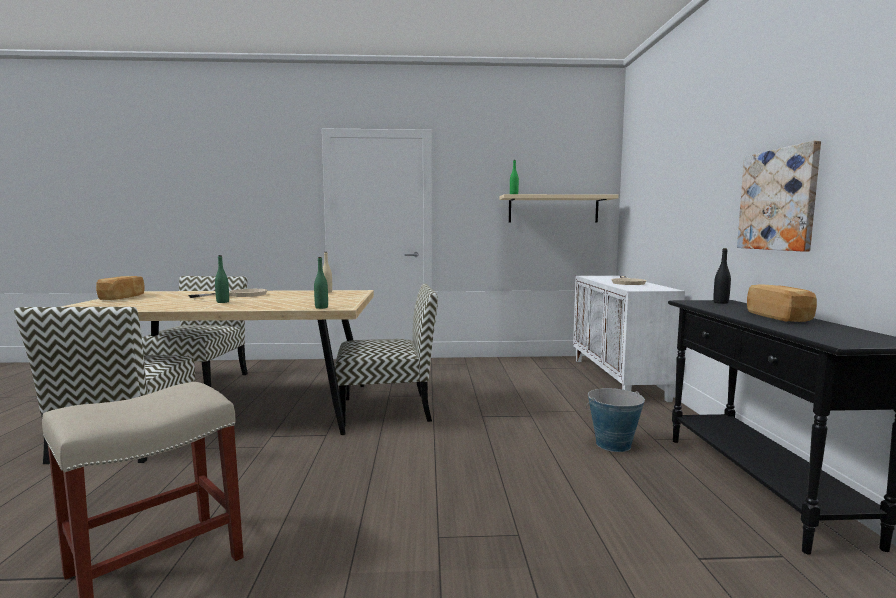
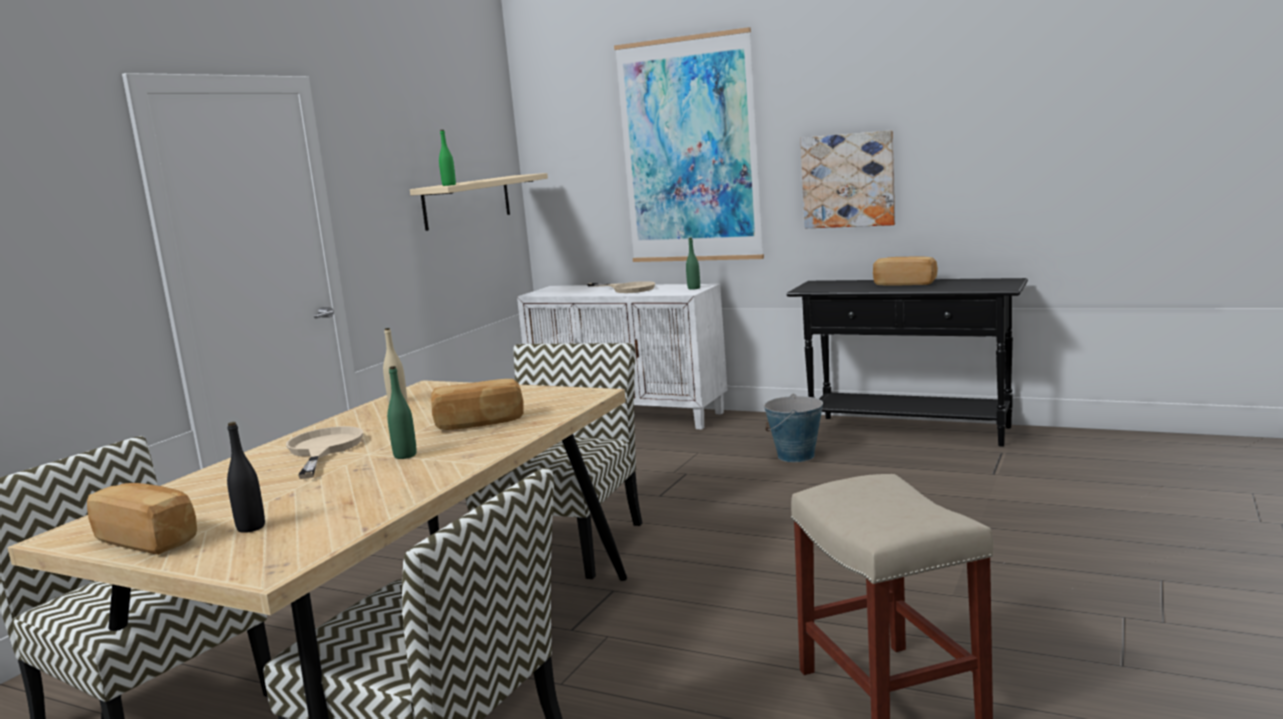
camera: 60 degrees left, 5 degrees up
green bottle [314,257,328,309] -> green bottle moved to [686,238,700,290]
black bottle [713,248,731,304] -> black bottle moved to [227,422,265,533]
none -> bread [431,379,524,430]
none -> picture [614,27,764,262]

